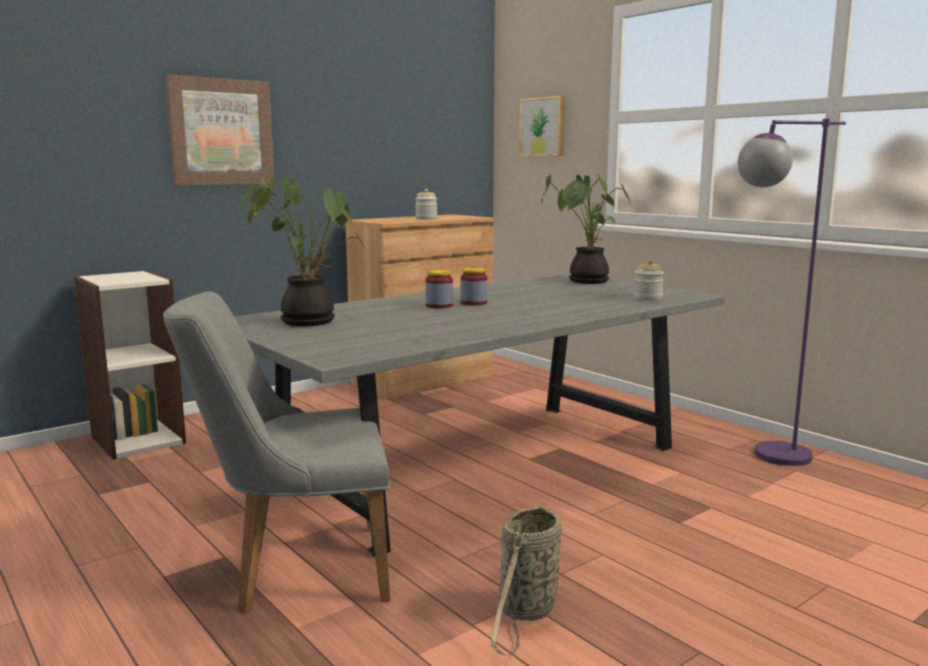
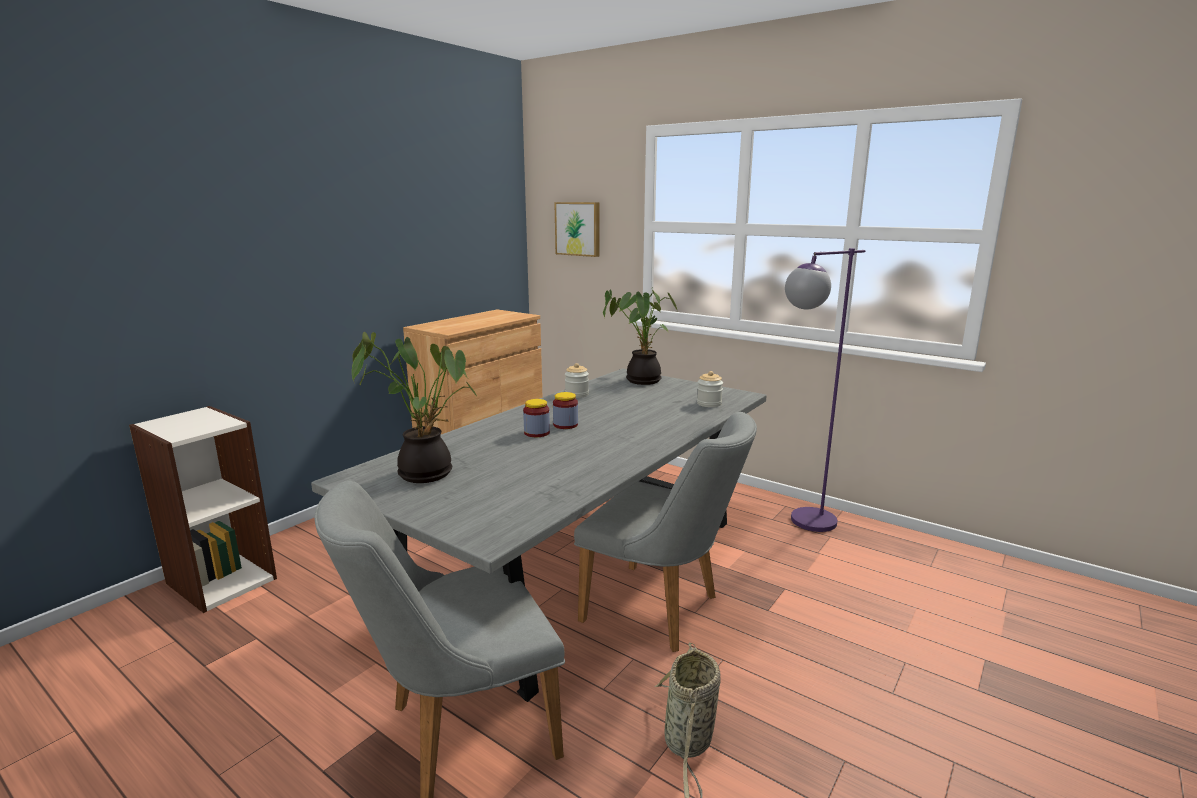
camera: 15 degrees left, 5 degrees up
picture [165,74,275,185] -> none
jar [415,189,437,219] -> jar moved to [565,363,589,398]
none -> grey chair [574,412,757,652]

